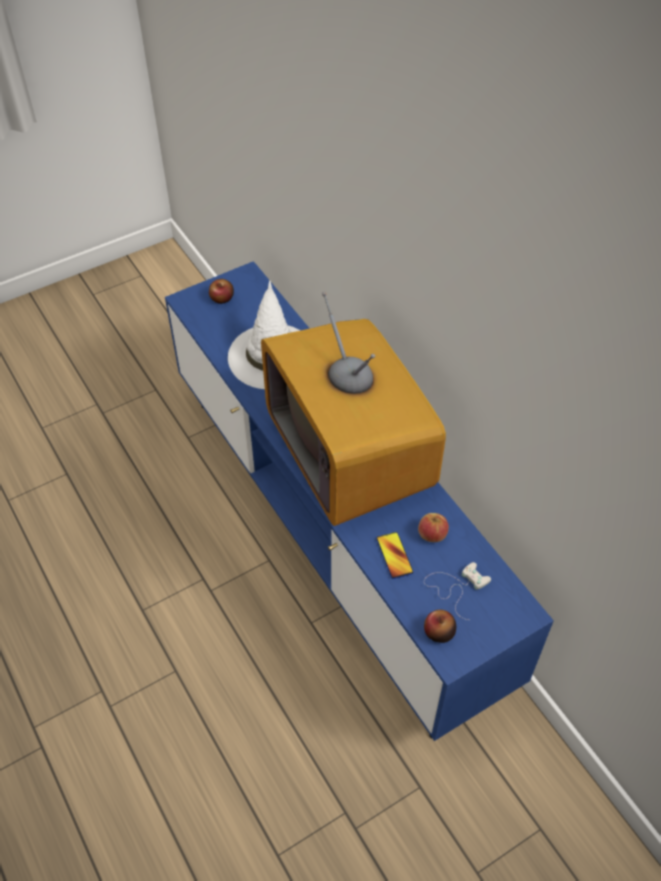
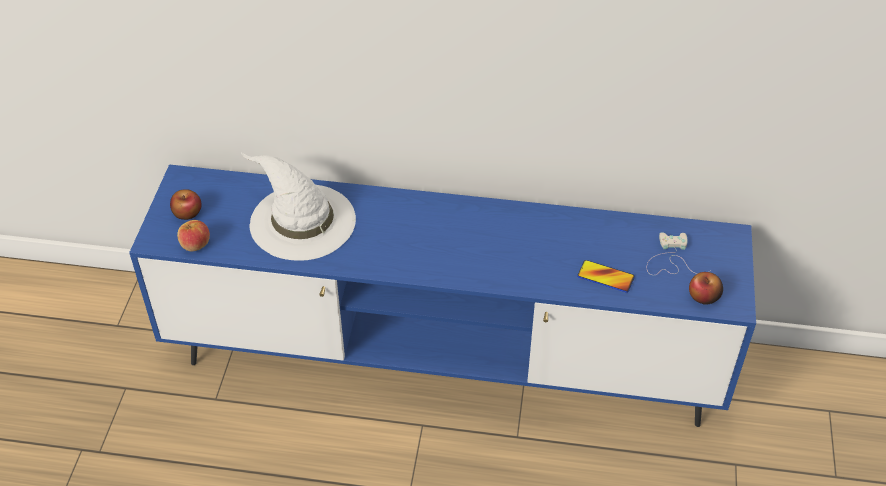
camera: 50 degrees left, 5 degrees down
television [261,292,446,526] -> none
apple [418,513,449,542] -> apple moved to [177,220,210,252]

